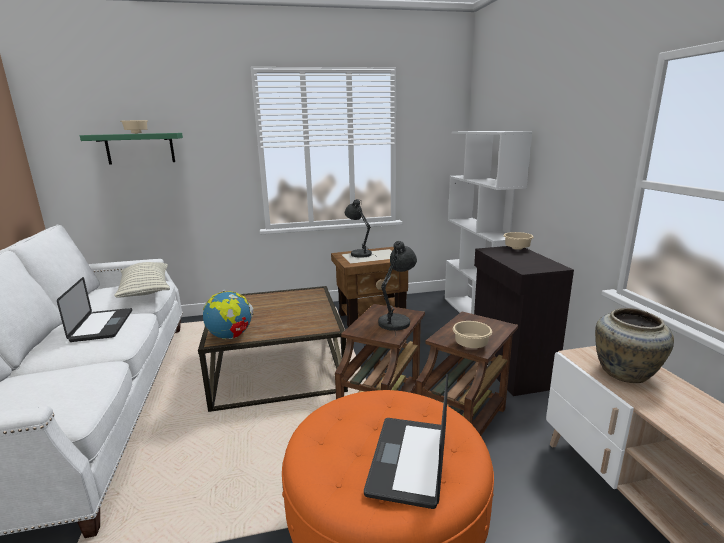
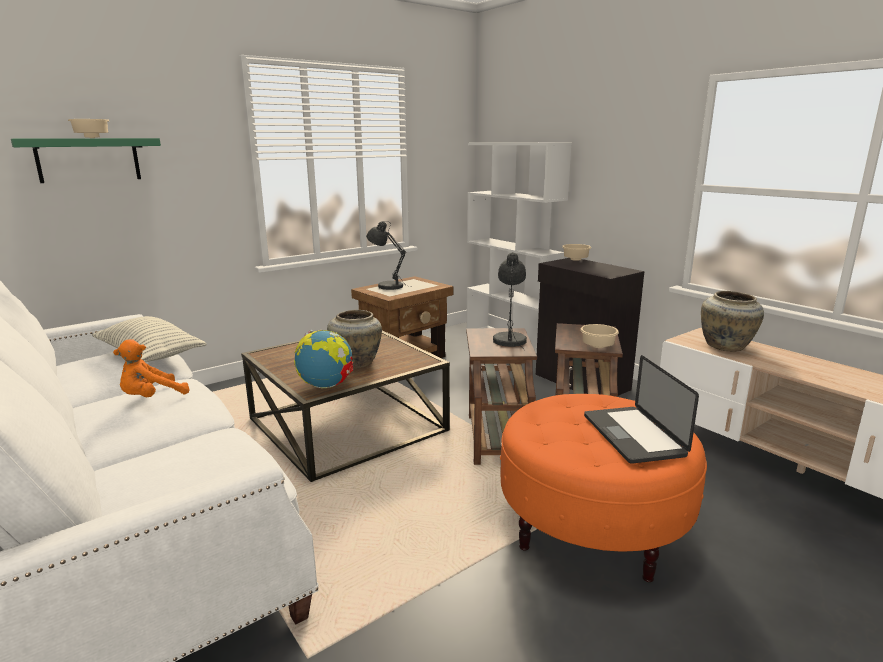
camera: 25 degrees left, 0 degrees up
laptop [57,277,132,342] -> orange plush toy [113,339,190,397]
none -> beige vase [327,310,382,368]

